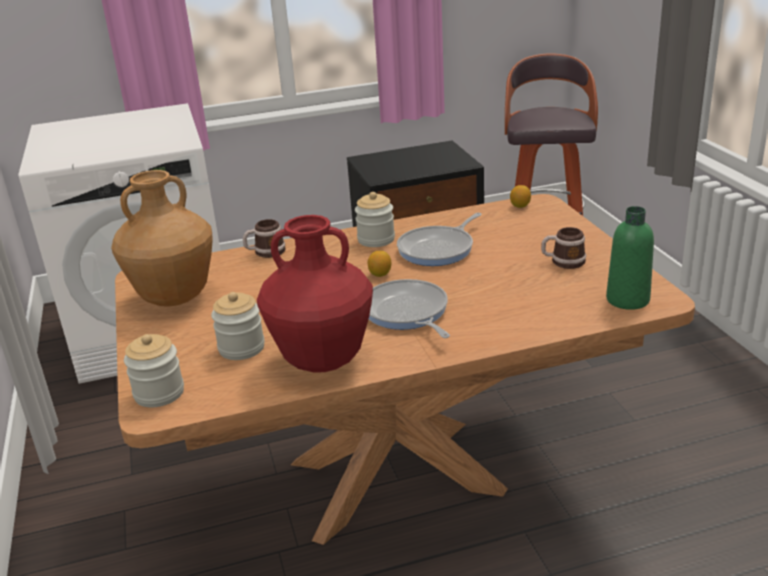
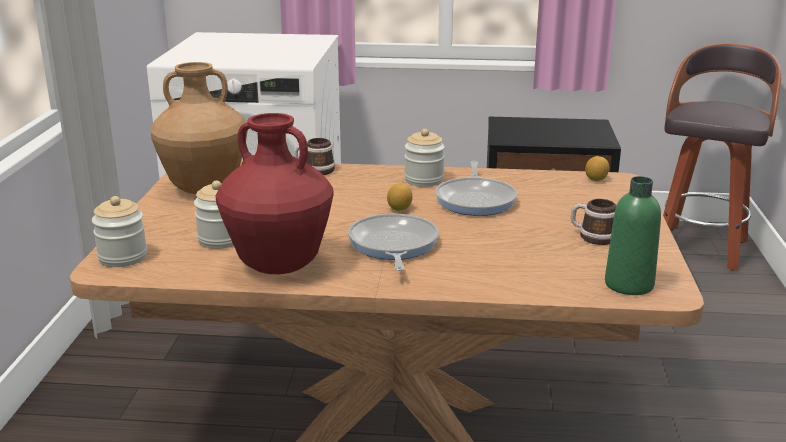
camera: 20 degrees right, 5 degrees down
frying pan [397,213,481,266] -> frying pan turned 60 degrees counterclockwise [435,161,517,216]

